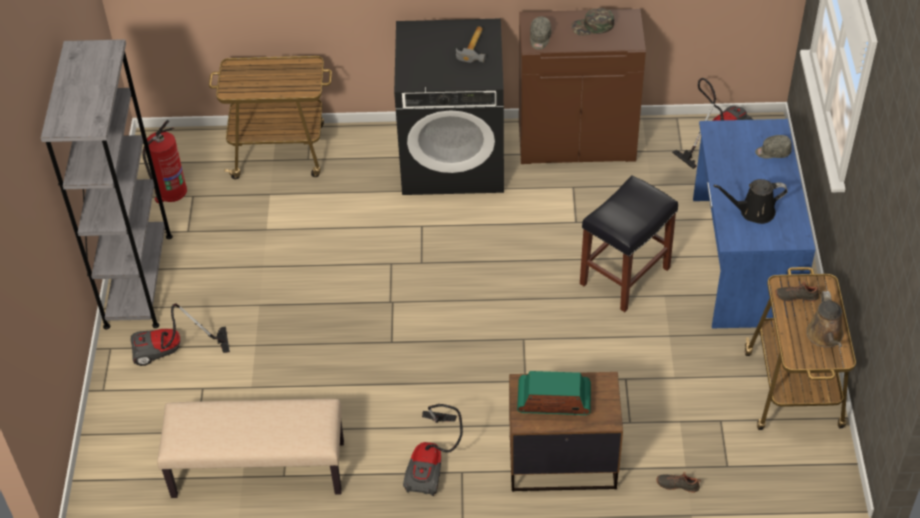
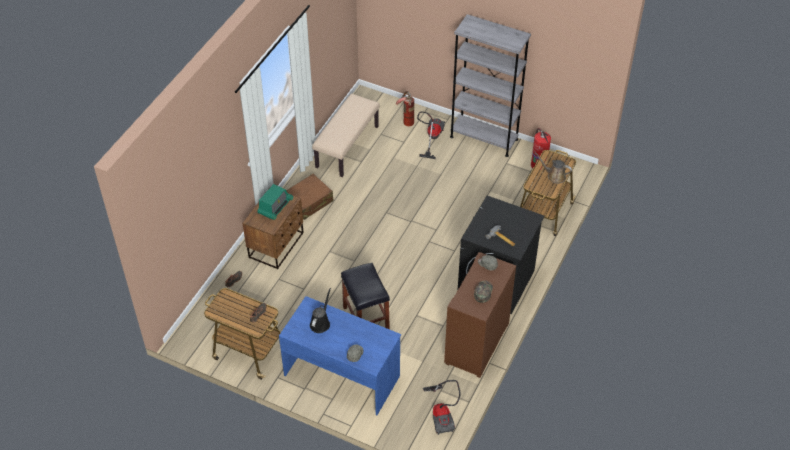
camera: 115 degrees right, 0 degrees up
vacuum cleaner [403,404,463,496] -> brown suitcase [286,174,334,220]
brown watering can [806,291,843,347] -> brown watering can moved to [535,152,572,184]
none -> fire extinguisher [396,91,414,126]

